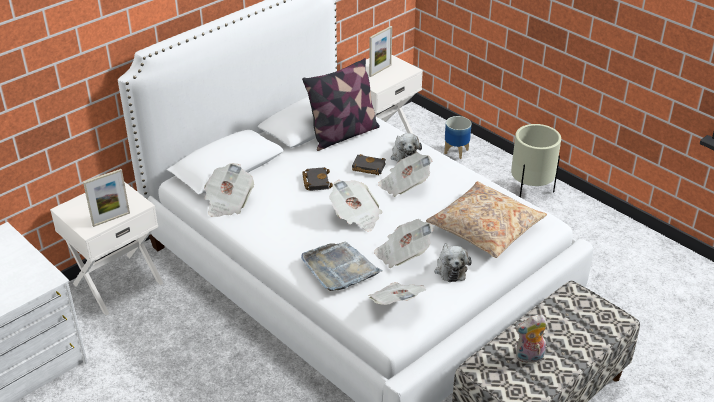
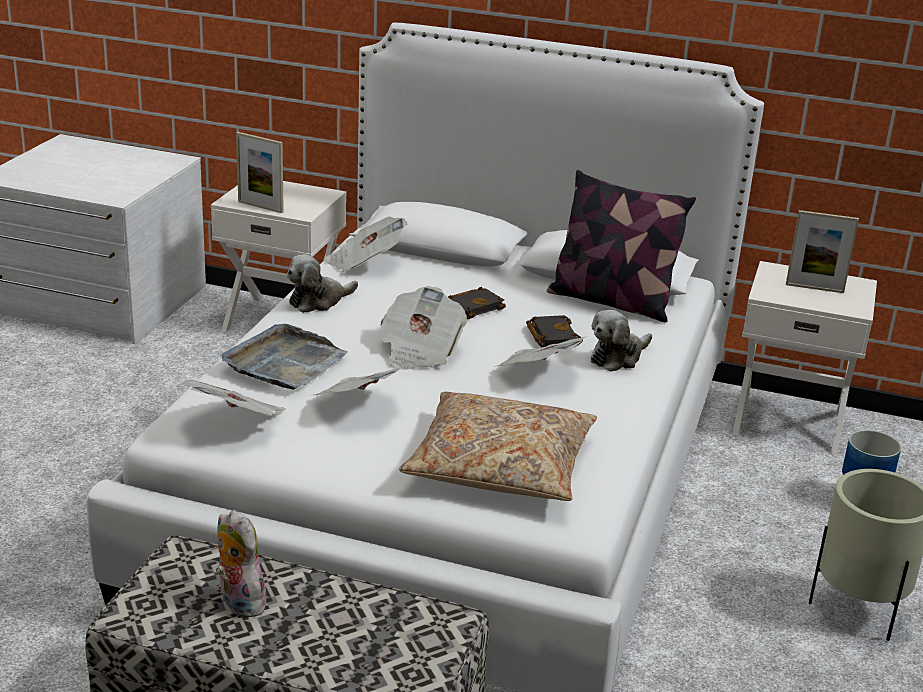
camera: 60 degrees right, 10 degrees down
plush toy [434,243,472,282] -> plush toy moved to [287,255,358,313]

